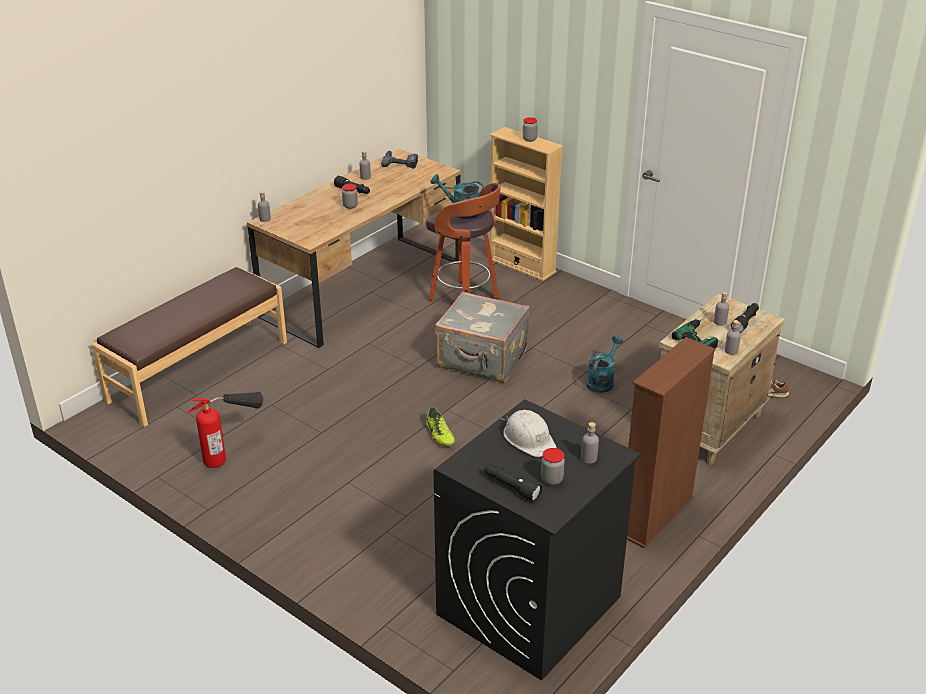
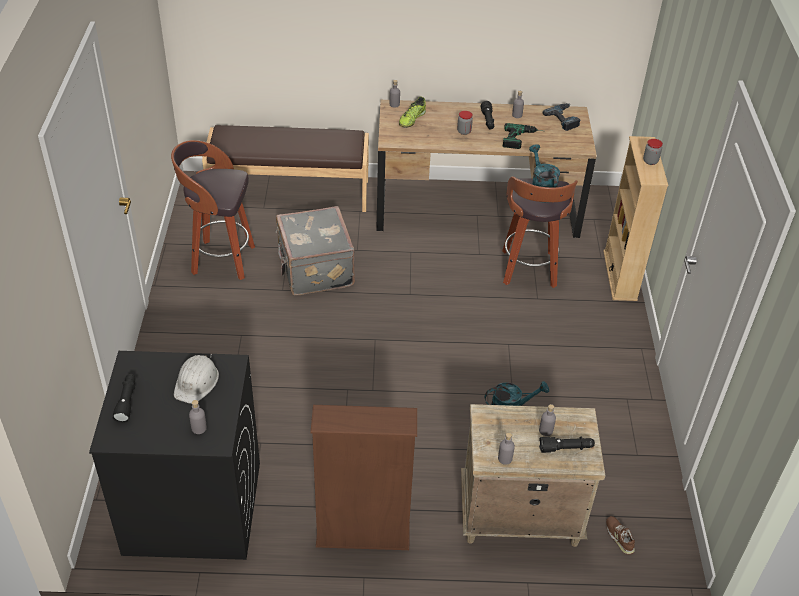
camera: 50 degrees right, 10 degrees up
fire extinguisher [188,392,263,468] -> stool [171,140,255,280]
shoe [426,407,455,446] -> shoe moved to [399,97,426,128]
grey suitcase [435,292,530,383] -> grey suitcase moved to [275,206,355,295]
jar [541,448,565,485] -> none
power drill [672,318,718,349] -> power drill moved to [503,123,541,149]

